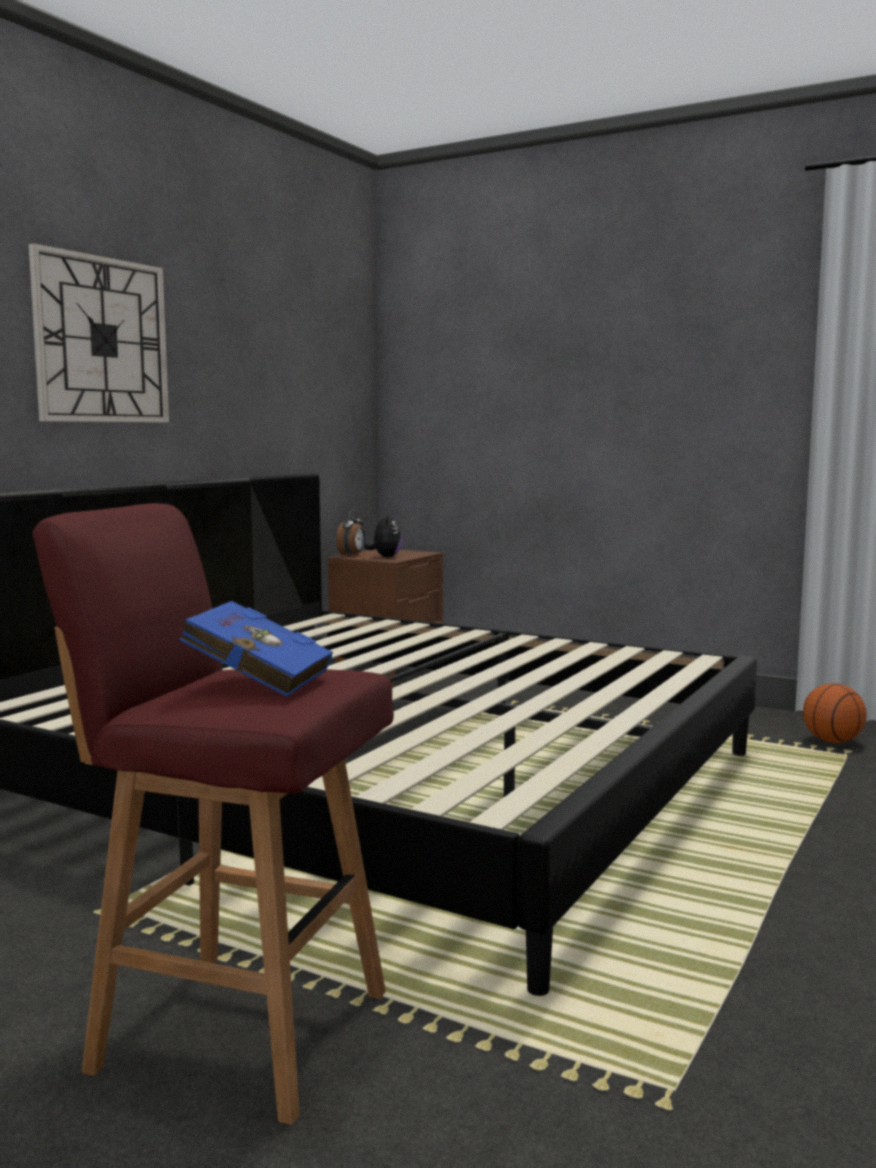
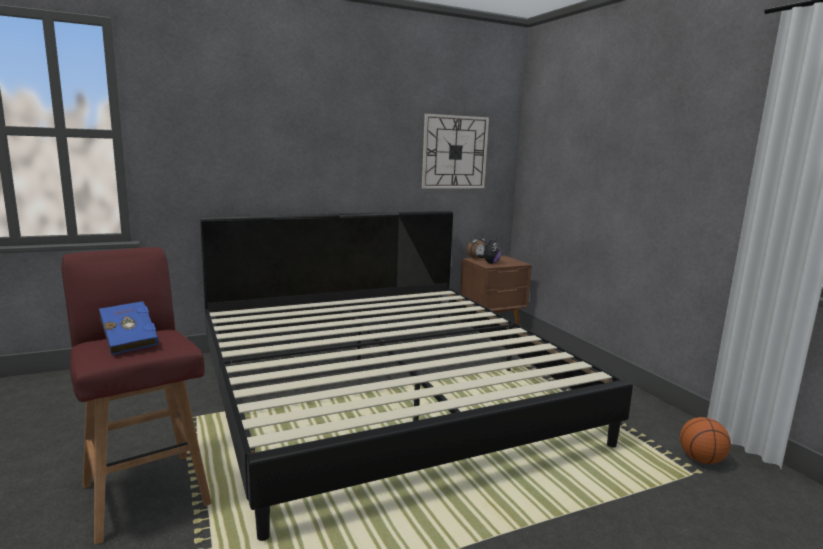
camera: 35 degrees right, 5 degrees up
wall clock [28,243,169,423] -> wall clock moved to [422,114,489,188]

